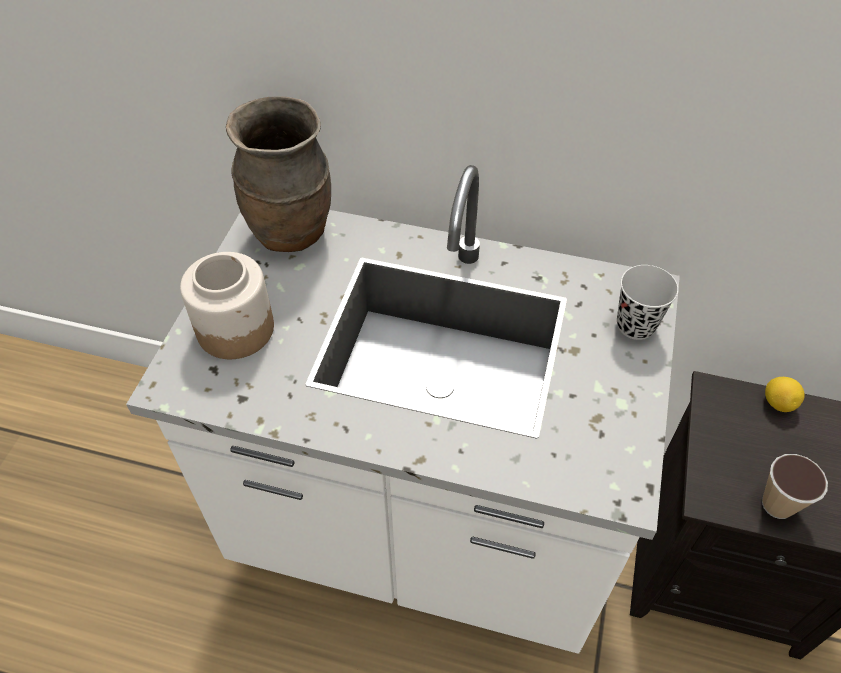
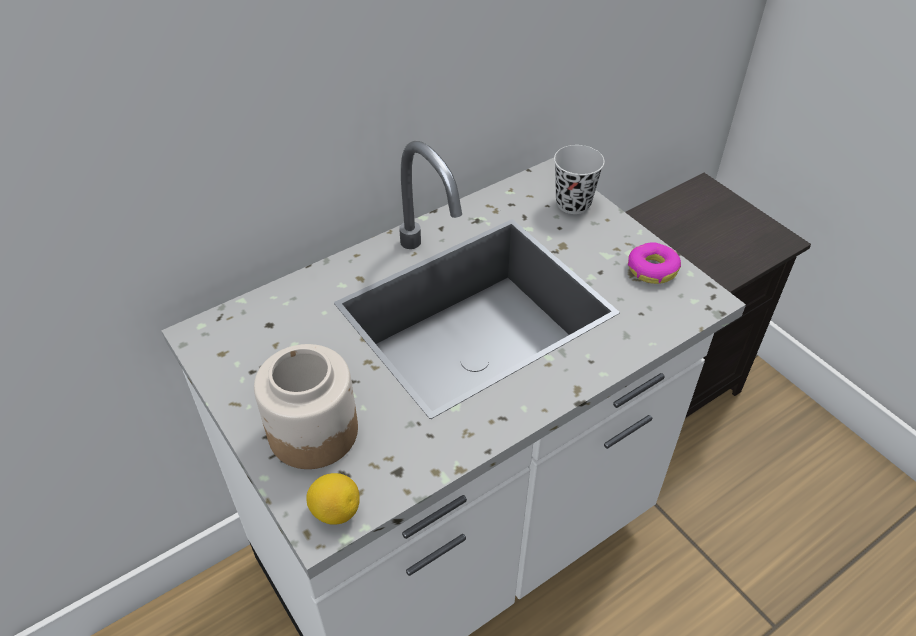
camera: 50 degrees left, 5 degrees down
brown vase [226,96,331,252] -> none
cup [762,454,828,519] -> none
lemon [765,377,805,412] -> lemon moved to [306,473,360,525]
none -> donut [627,242,681,284]

